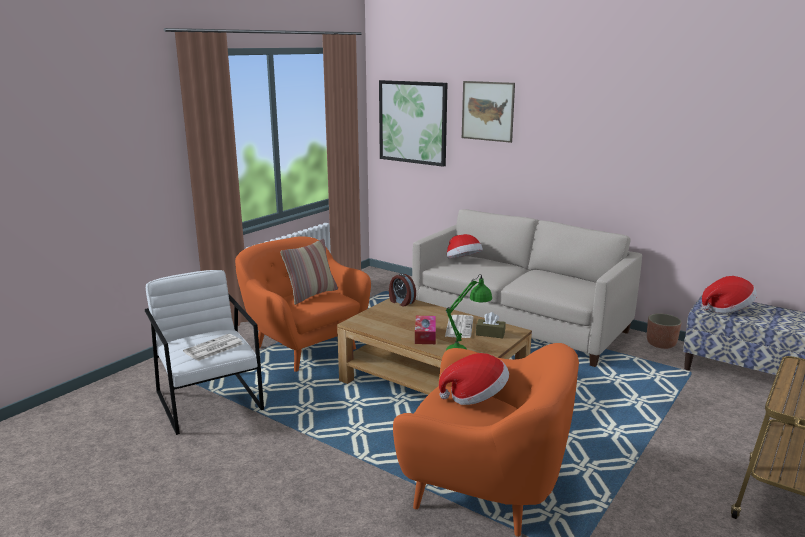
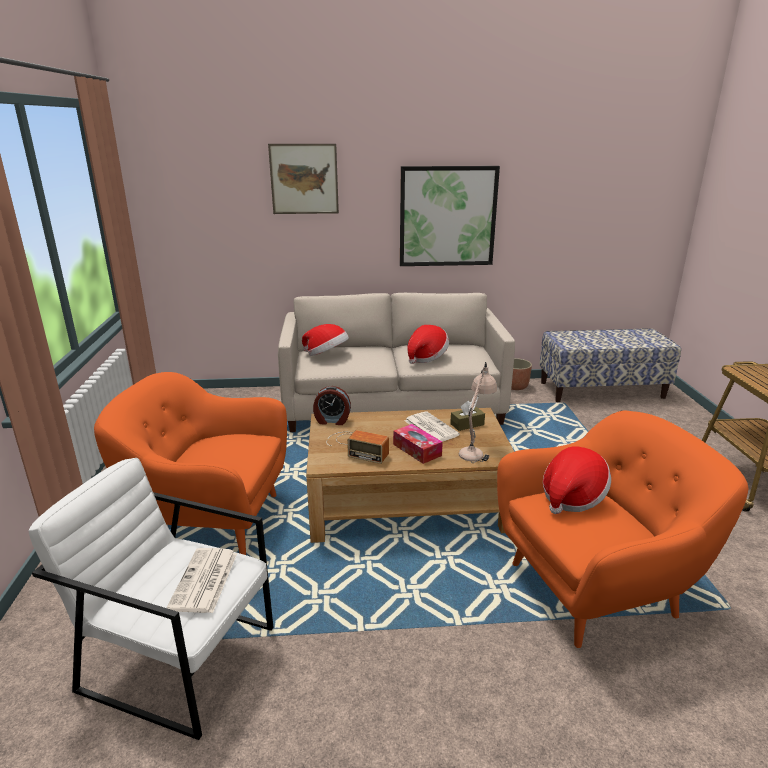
camera: 40 degrees left, 5 degrees up
pillow [280,239,338,305] -> none
picture [379,80,447,167] -> picture moved to [400,166,500,266]
green table lamp [446,274,492,351] -> beige table lamp [459,362,497,463]
hat [702,276,757,313] -> hat moved to [407,325,449,364]
none -> radio [327,430,389,464]

